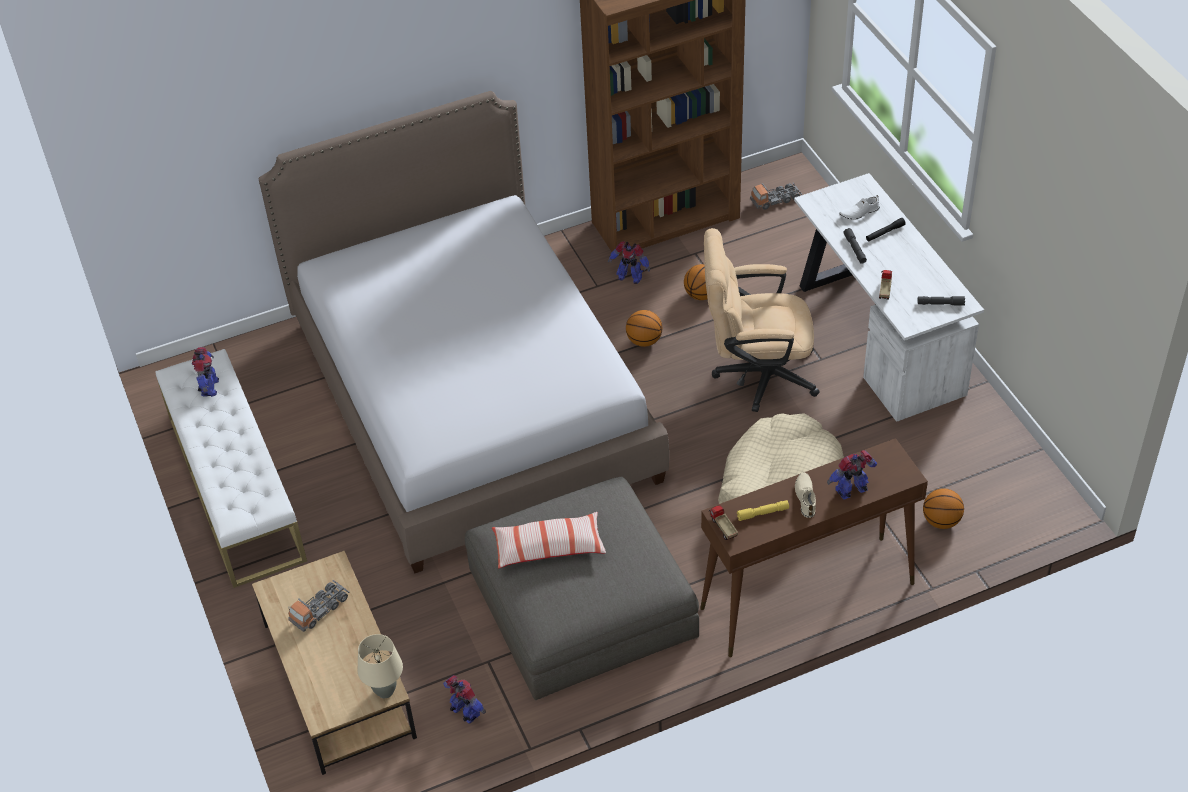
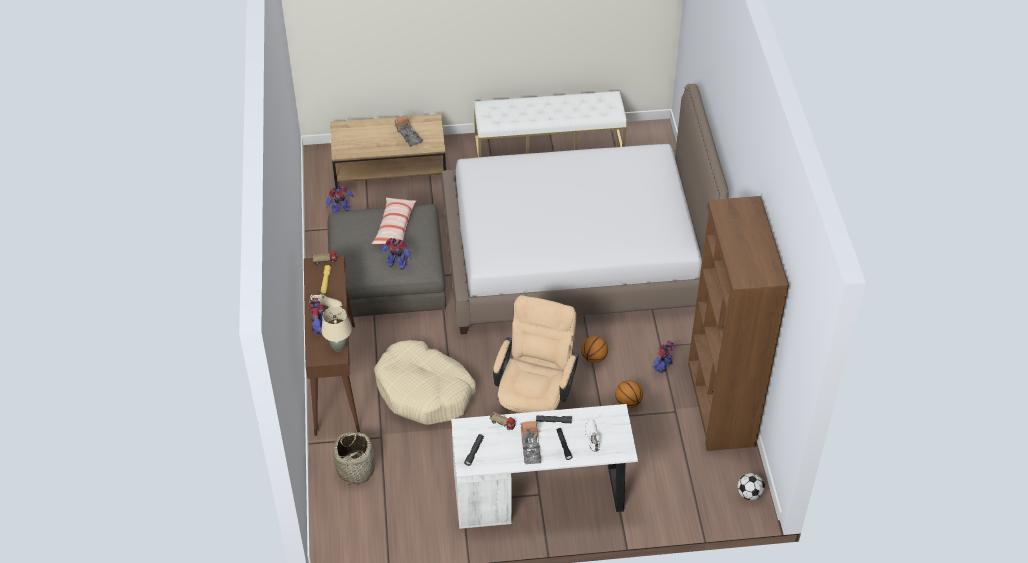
camera: 105 degrees right, 0 degrees up
toy robot [192,347,219,397] -> toy robot moved to [380,238,412,269]
beige table lamp [357,634,403,698] -> beige table lamp moved to [322,306,352,352]
toy truck [750,182,802,210] -> toy truck moved to [520,421,541,464]
basketball [923,488,964,529] -> basket [333,432,375,485]
none -> football [737,473,765,500]

